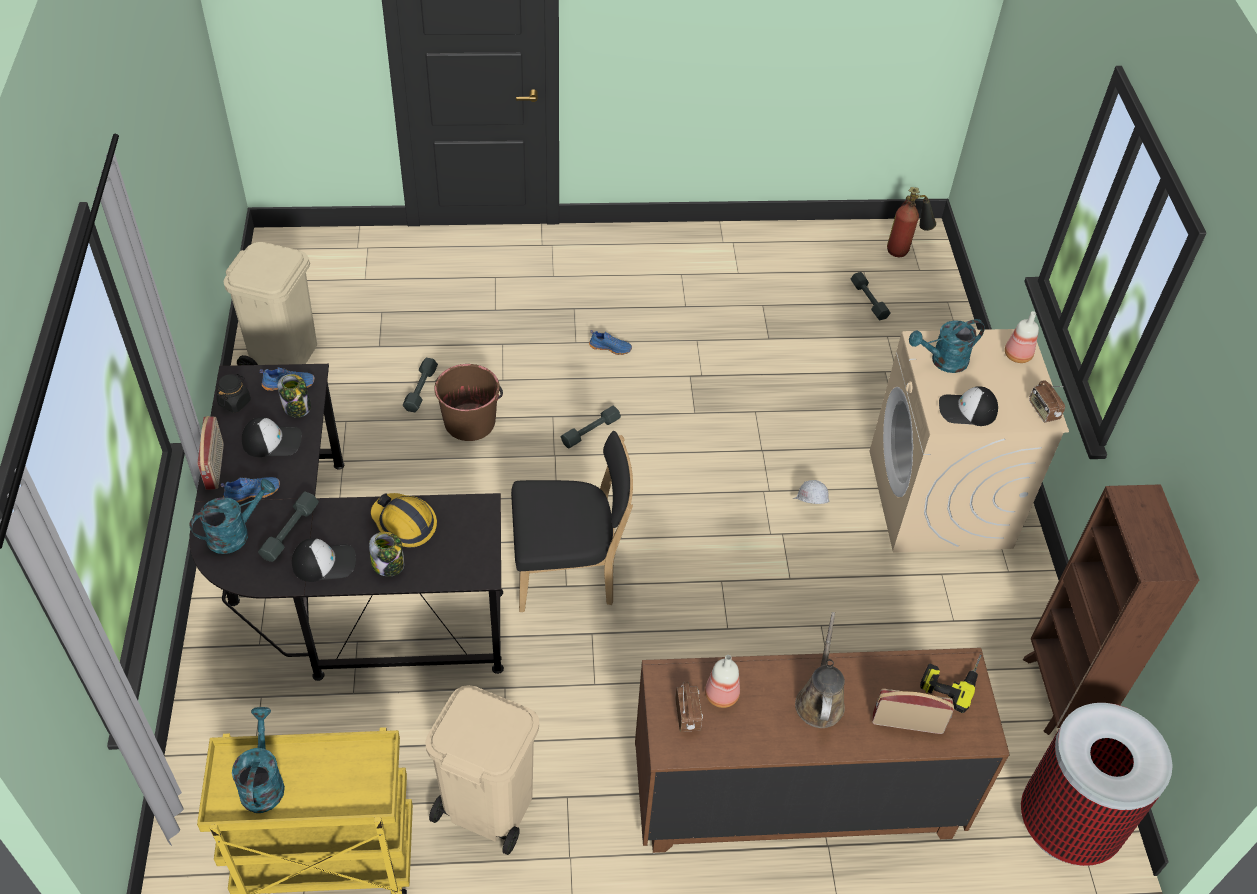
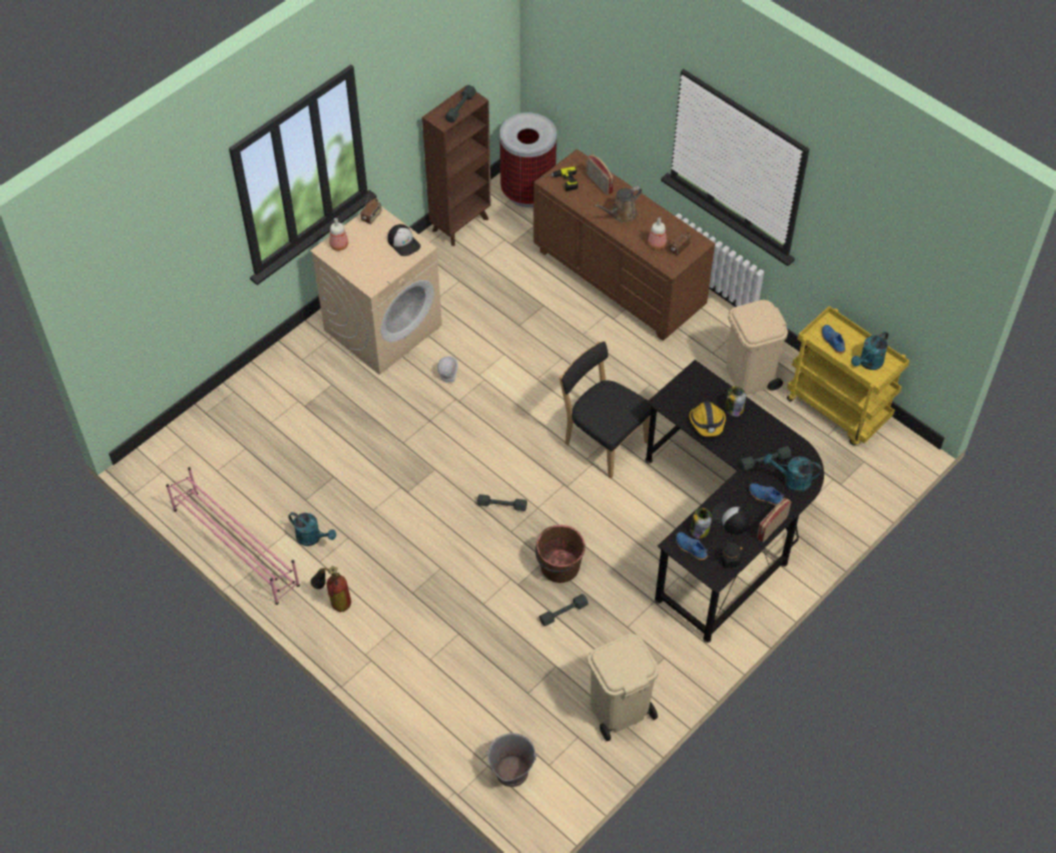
camera: 130 degrees left, 5 degrees up
cap [292,538,356,582] -> none
blue shoe [589,330,632,355] -> blue shoe moved to [822,325,845,353]
grey dumbbell [851,272,891,320] -> grey dumbbell moved to [445,85,476,123]
fire extinguisher [887,187,936,257] -> fire extinguisher moved to [311,566,351,612]
turquoise watering can [909,319,985,373] -> turquoise watering can moved to [288,512,336,546]
none -> pink shoe rack [166,467,300,605]
none -> grey bucket [486,733,538,787]

